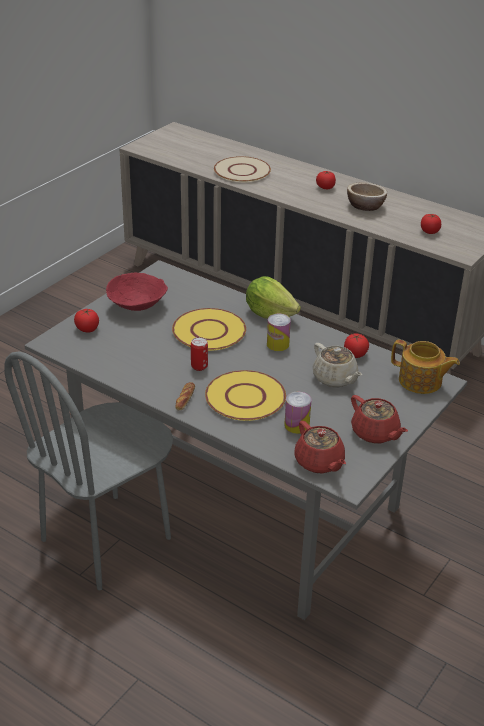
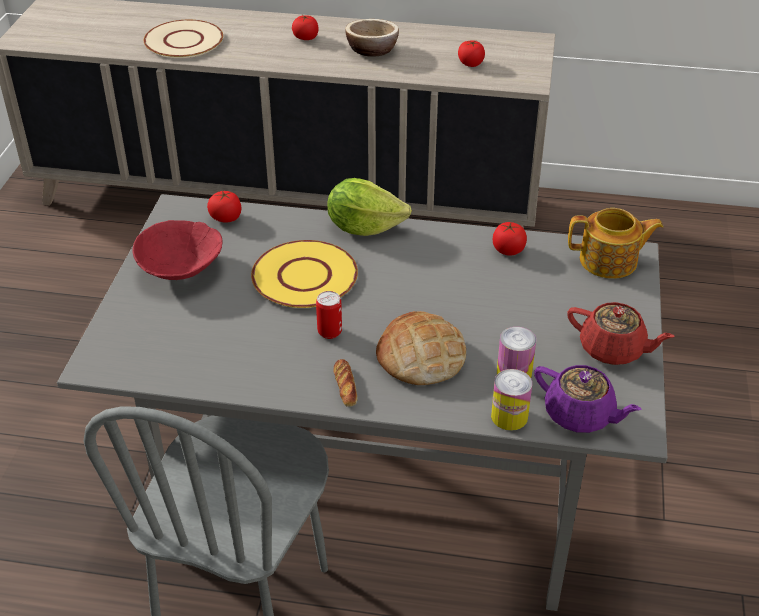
camera: 25 degrees left, 5 degrees up
tomato [74,308,99,333] -> tomato moved to [207,191,241,223]
yellow plate [205,370,286,421] -> bread [376,311,466,385]
can [267,314,291,351] -> can moved to [491,369,532,431]
red teapot [294,421,346,473] -> purple teapot [534,365,642,433]
beige teapot [313,343,362,387] -> none

